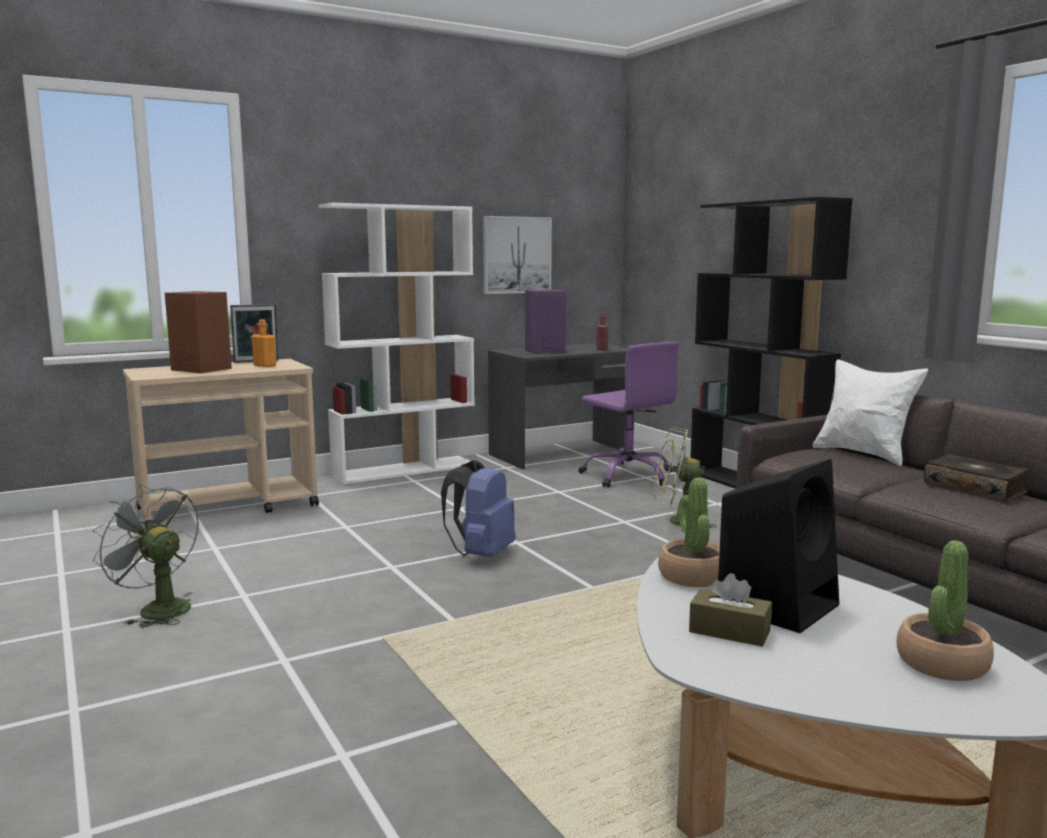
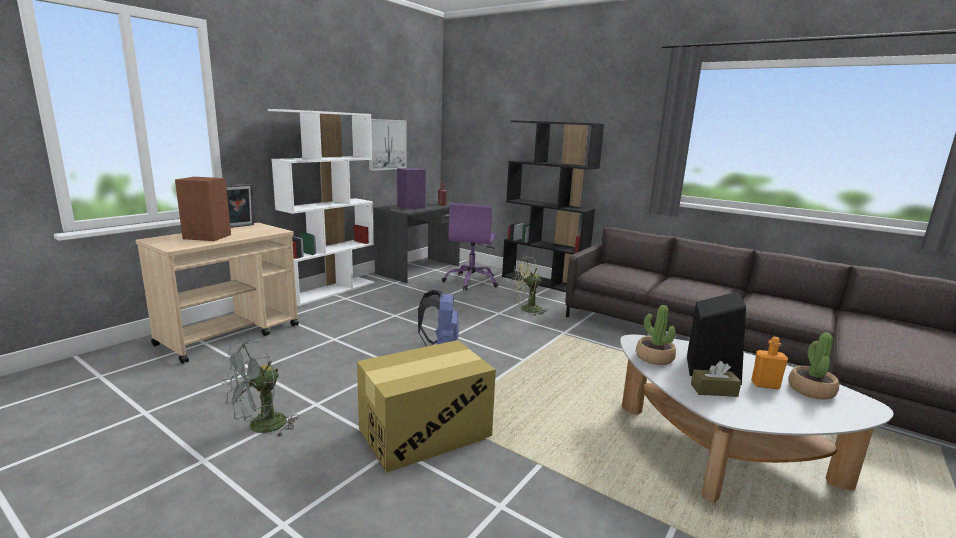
camera: 25 degrees left, 5 degrees up
grey fan [92,485,199,628] -> grey fan turned 60 degrees counterclockwise [221,340,299,438]
orange bottle [252,319,276,367] -> orange bottle moved to [751,337,788,389]
purple office chair [579,341,679,487] -> purple office chair turned 75 degrees clockwise [442,203,498,291]
white pillow [812,359,928,466] -> none
book [924,454,1029,502] -> none
none -> cardboard box [357,340,496,473]

